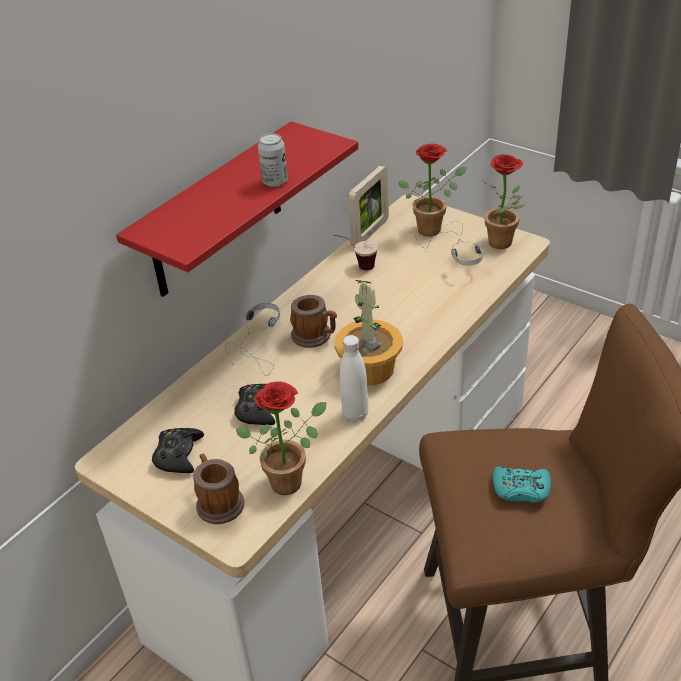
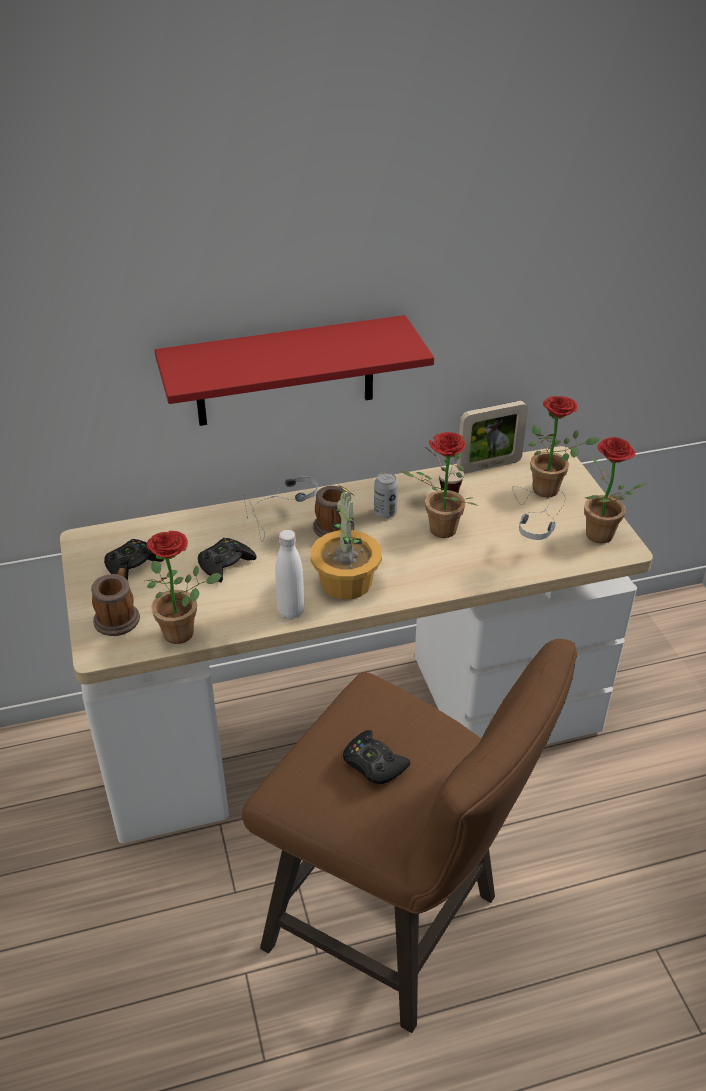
camera: 35 degrees right, 0 degrees up
can [258,133,288,187] -> can moved to [374,472,398,518]
turquoise game controller [493,466,551,503] -> black game controller [343,730,410,785]
none -> potted plant [401,432,478,538]

